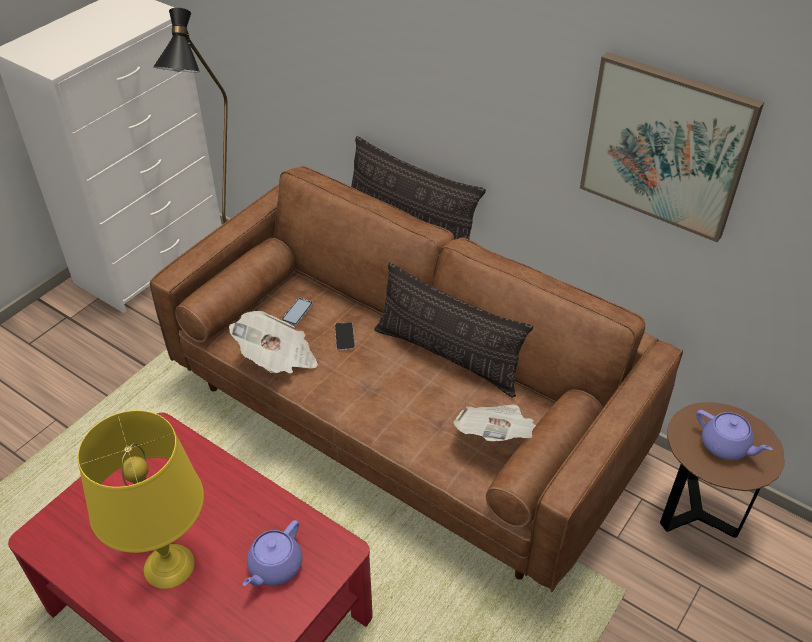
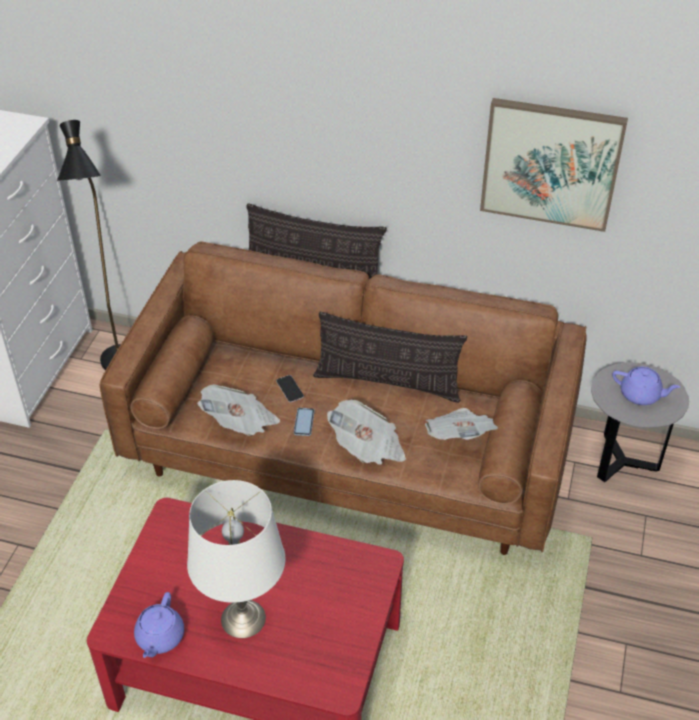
camera: 20 degrees left, 0 degrees up
yellow table lamp [78,410,204,589] -> white table lamp [187,480,285,638]
purple teapot [243,520,303,587] -> purple teapot moved to [134,592,184,658]
phone [282,298,313,326] -> phone moved to [294,408,315,436]
brown side table [660,402,785,538] -> grey side table [591,362,689,482]
none -> newspaper [327,400,406,465]

